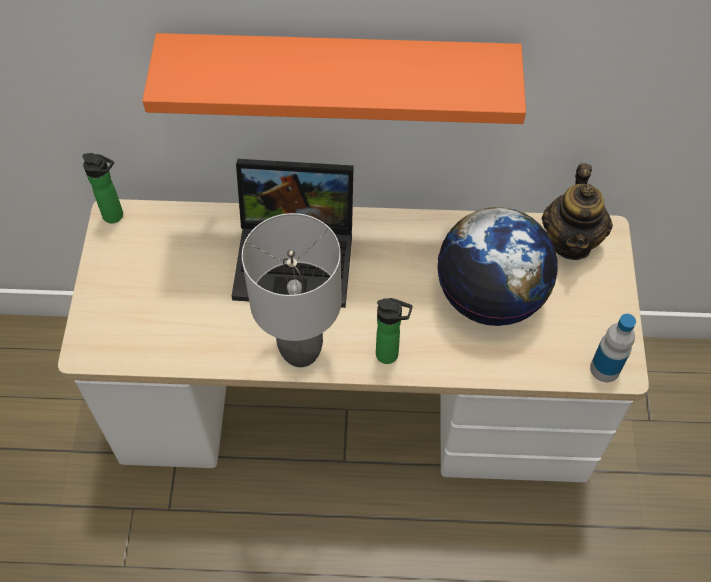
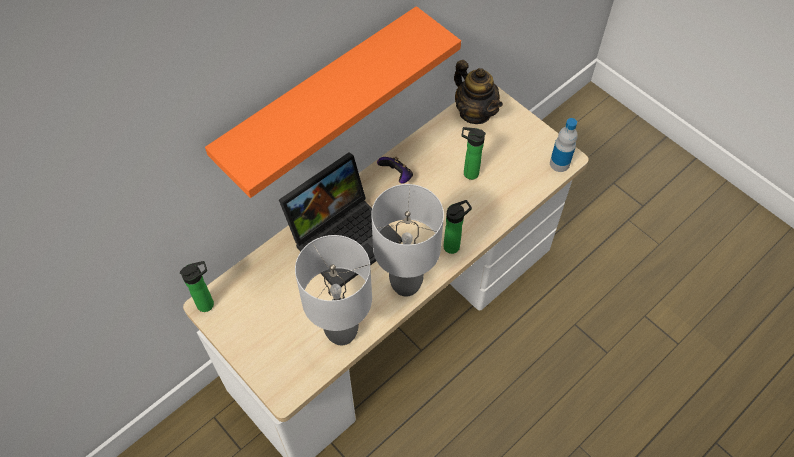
camera: 45 degrees left, 0 degrees up
globe [437,207,558,326] -> bottle [462,127,486,180]
none -> grey table lamp [295,235,372,346]
none -> game controller [377,157,413,184]

